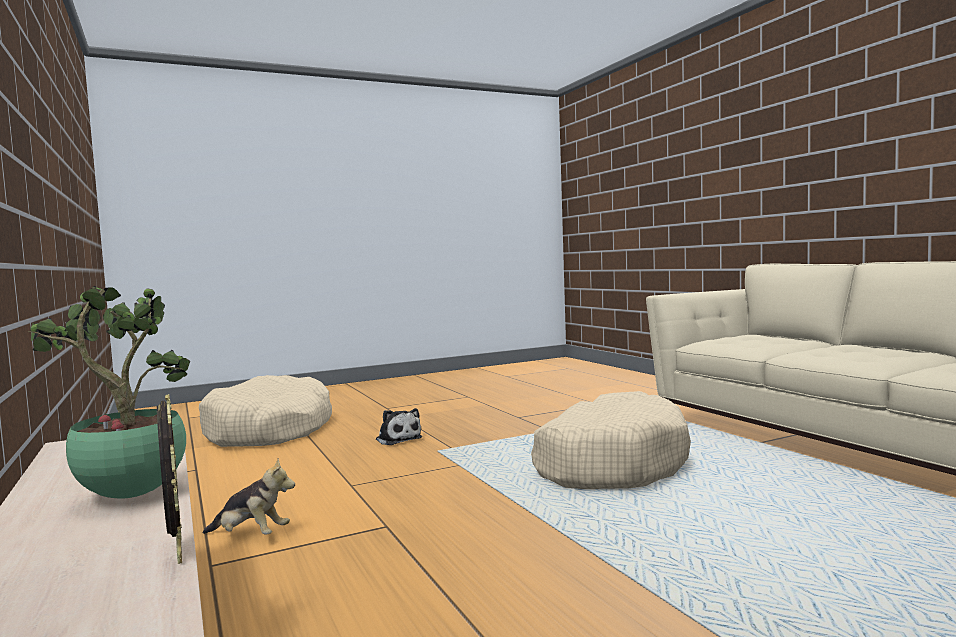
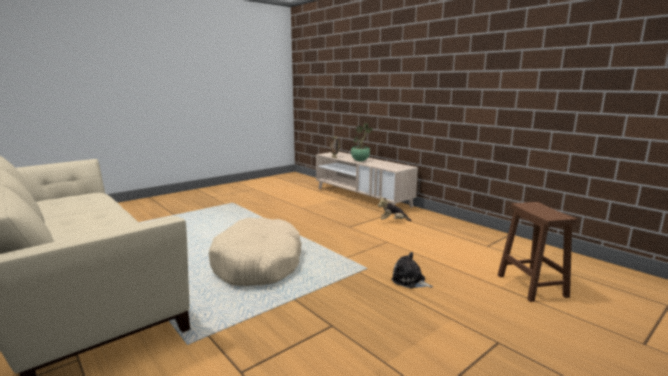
camera: 165 degrees right, 10 degrees up
beige dog bed [199,375,332,447] -> brown stool [498,202,577,302]

